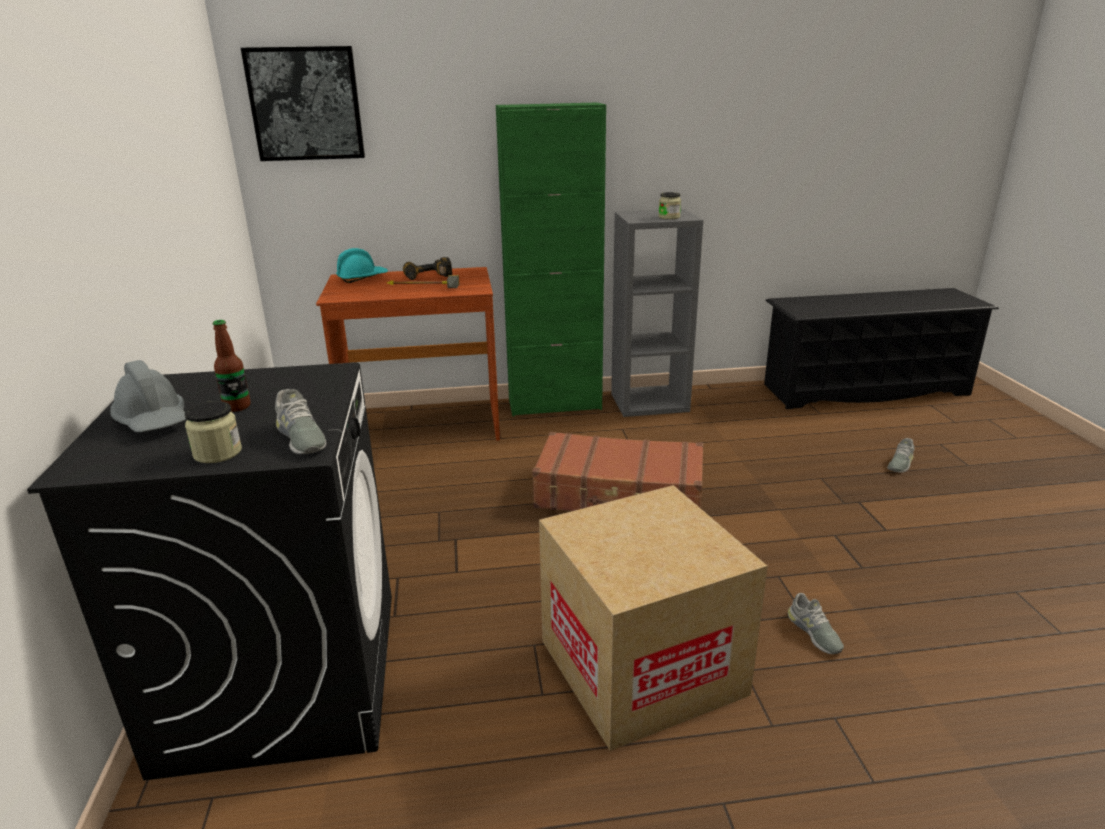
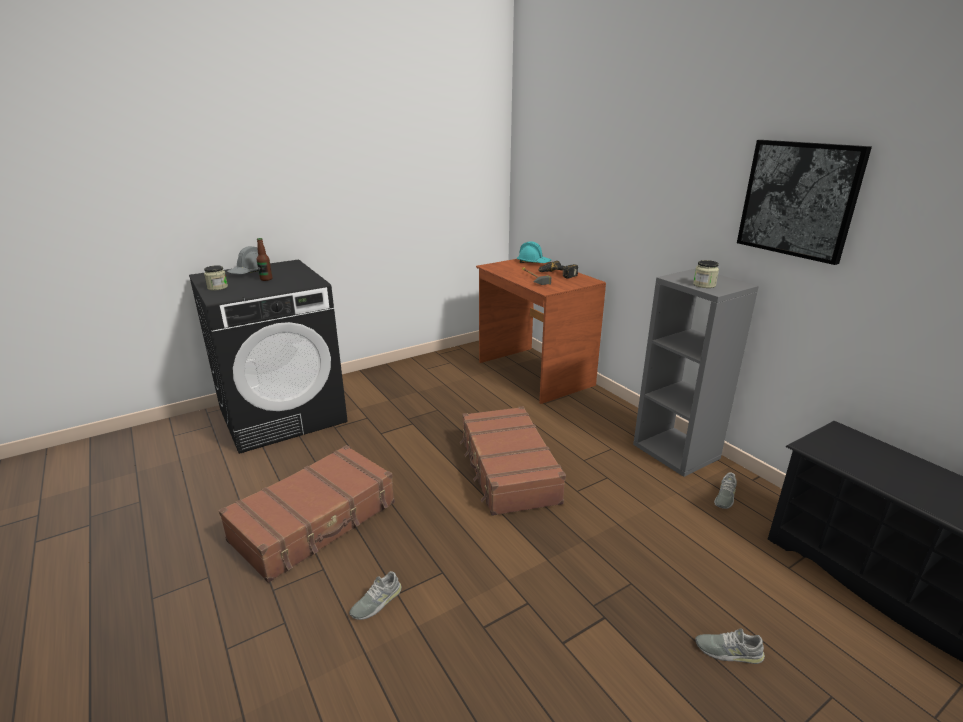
camera: 65 degrees right, 0 degrees up
picture [241,46,365,161] -> picture moved to [737,140,872,265]
grey shoe [275,389,326,454] -> grey shoe moved to [714,472,737,509]
green cabinet [496,102,606,416] -> none
cardboard box [539,485,768,751] -> brown suitcase [219,445,395,583]

